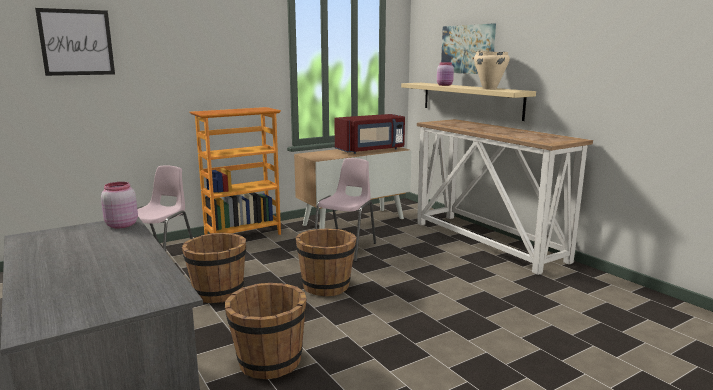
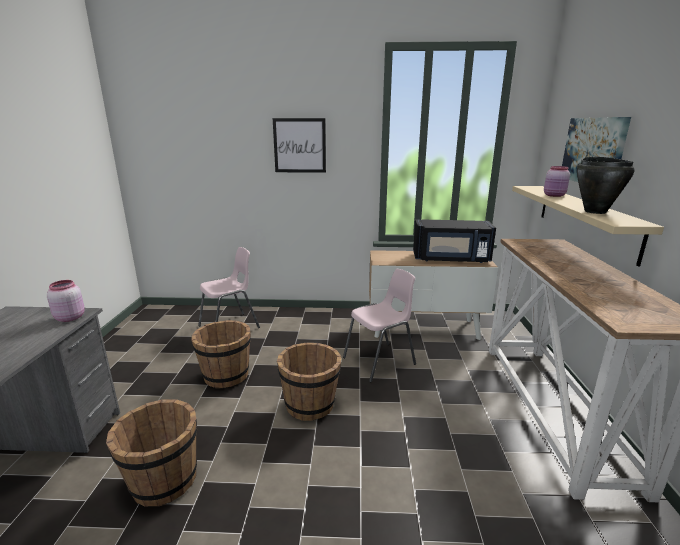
camera: 35 degrees right, 5 degrees up
picture [35,8,115,76] -> picture moved to [273,118,326,173]
bookcase [189,107,281,235] -> none
red microwave [334,114,405,154] -> black microwave [413,219,496,263]
beige cooking pot [474,51,510,90] -> black cooking pot [577,156,635,214]

